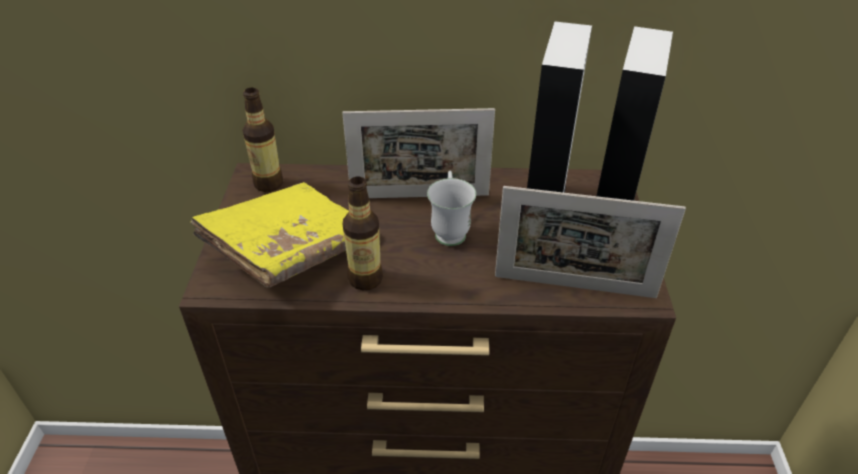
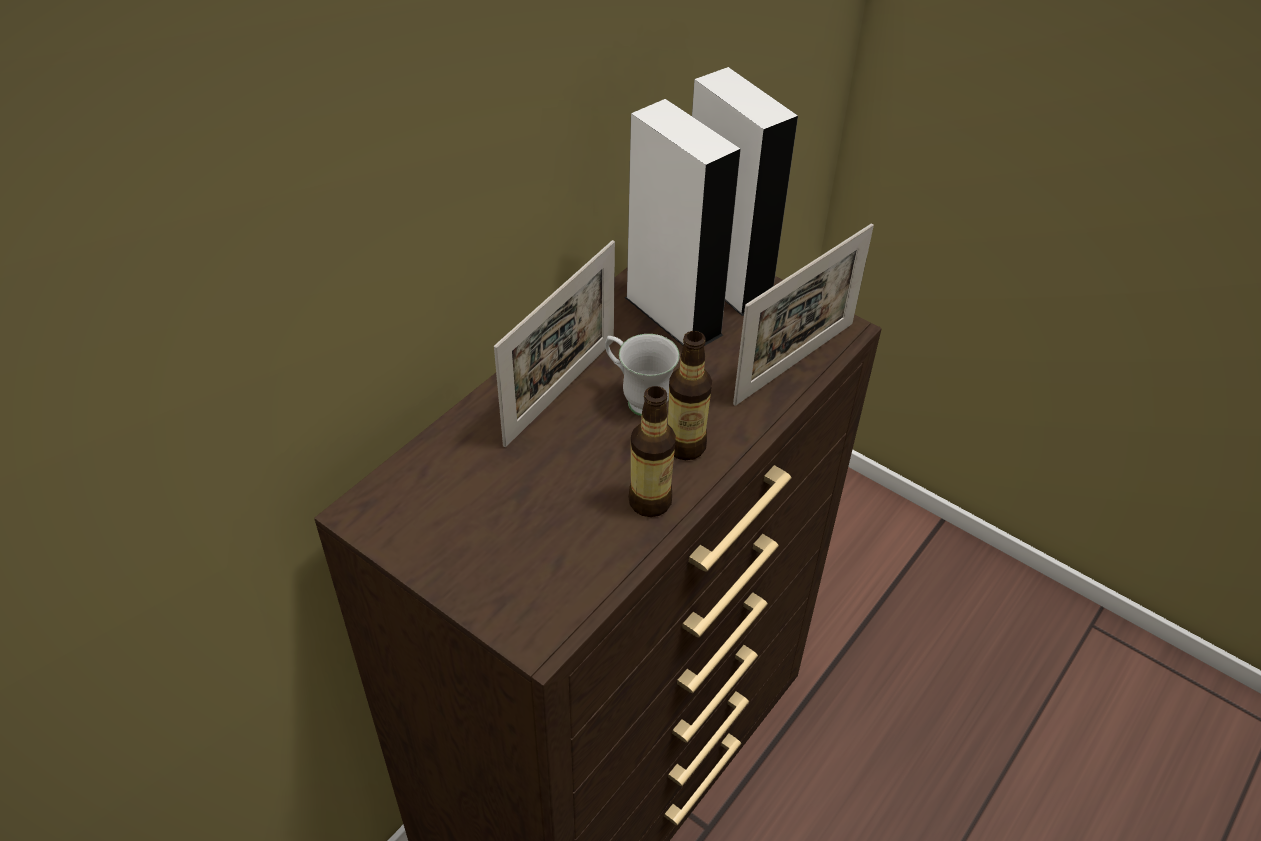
camera: 55 degrees left, 5 degrees up
yellow book [190,182,349,287] -> none
bottle [242,88,283,192] -> bottle moved to [668,331,712,460]

